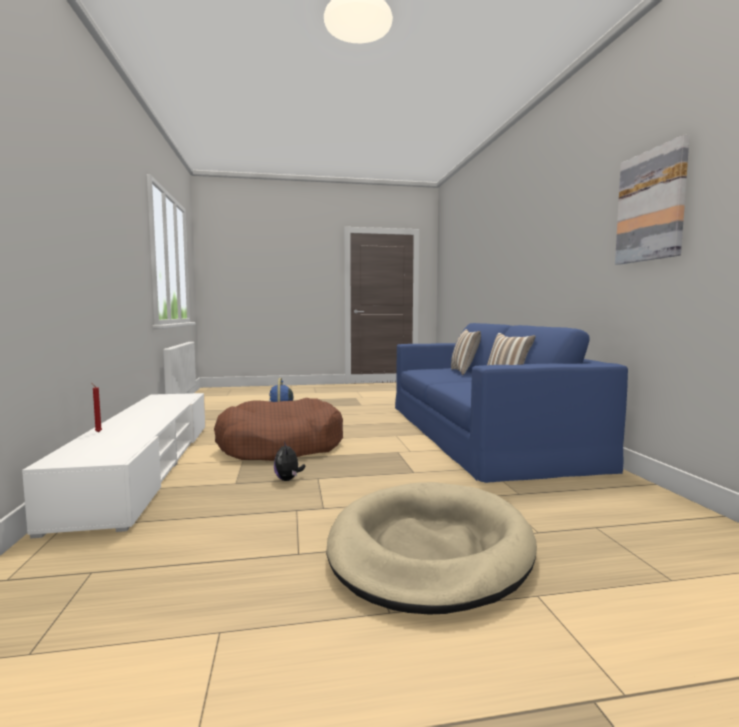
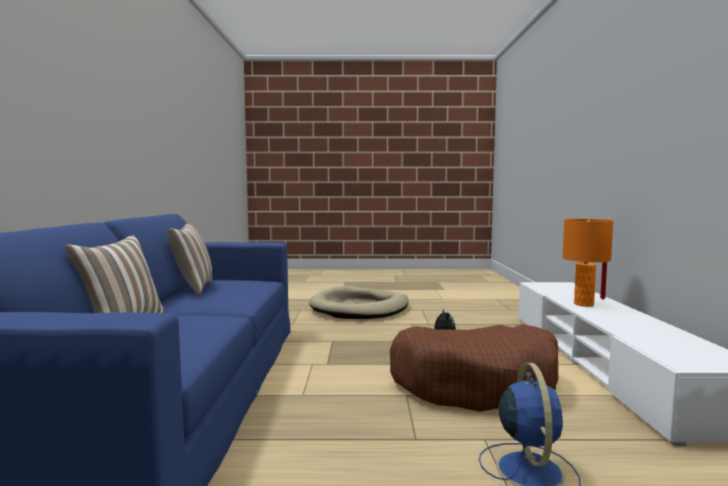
camera: 170 degrees left, 0 degrees up
picture [615,135,690,265] -> none
none -> orange table lamp [562,219,614,307]

